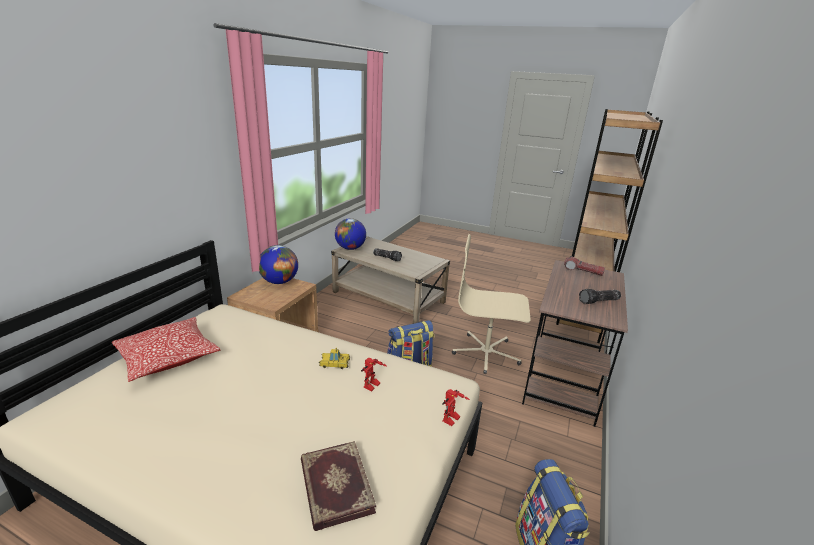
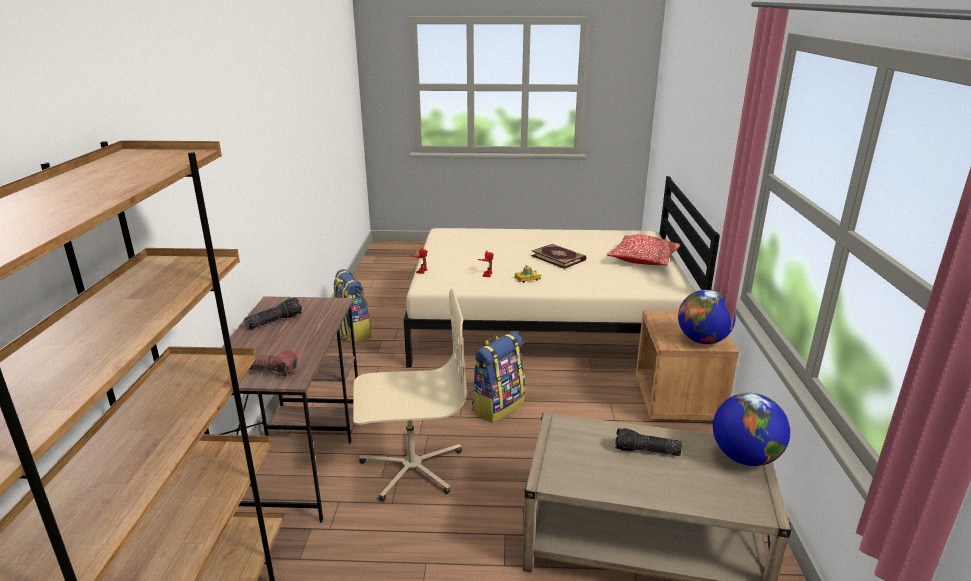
camera: 160 degrees right, 0 degrees up
book [301,441,376,531] -> book moved to [531,244,586,269]

